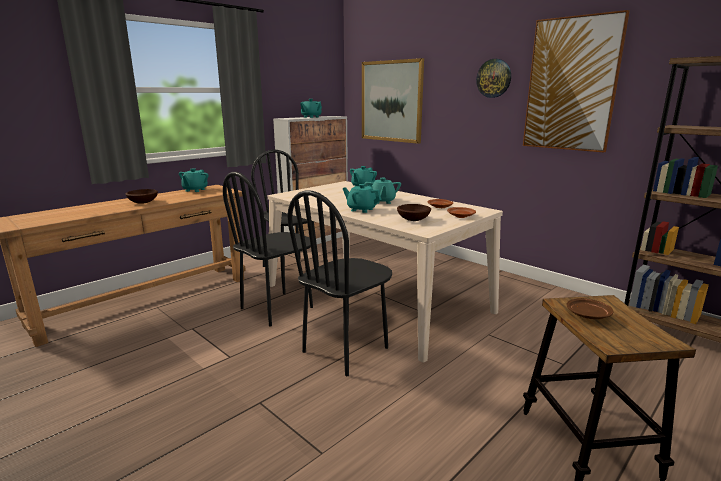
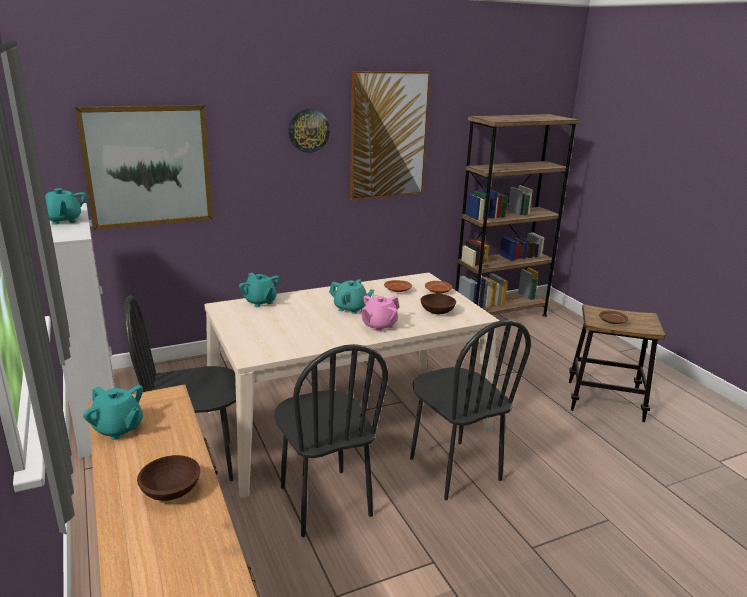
camera: 70 degrees left, 5 degrees up
turquoise teapot [342,184,382,213] -> pink teapot [361,296,399,332]

